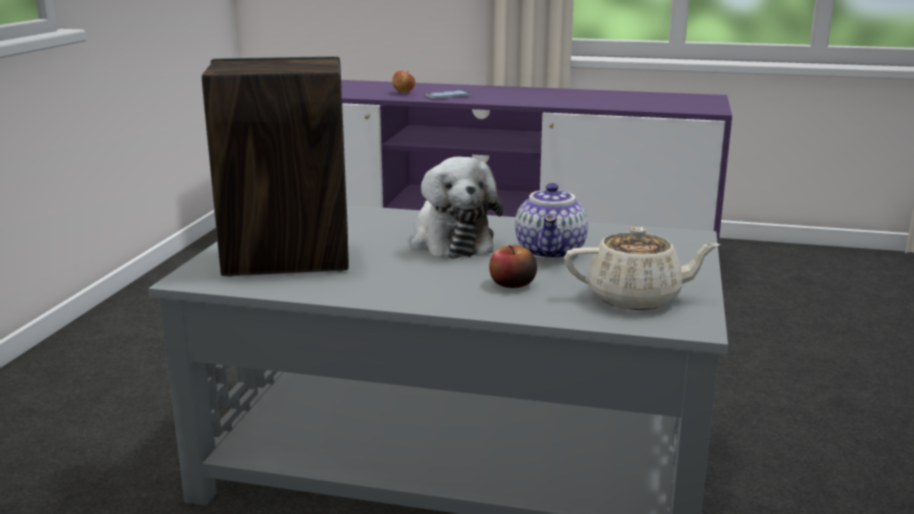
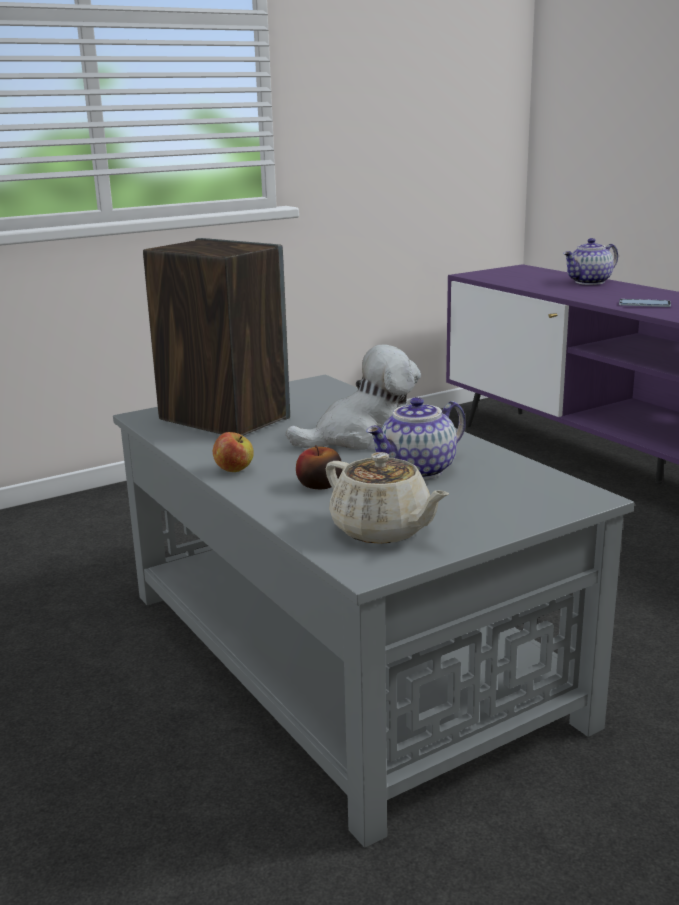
camera: 45 degrees right, 0 degrees up
apple [392,70,415,93] -> apple moved to [213,432,254,472]
plush toy [411,157,503,259] -> plush toy turned 135 degrees counterclockwise [286,345,421,450]
none -> teapot [563,238,618,285]

